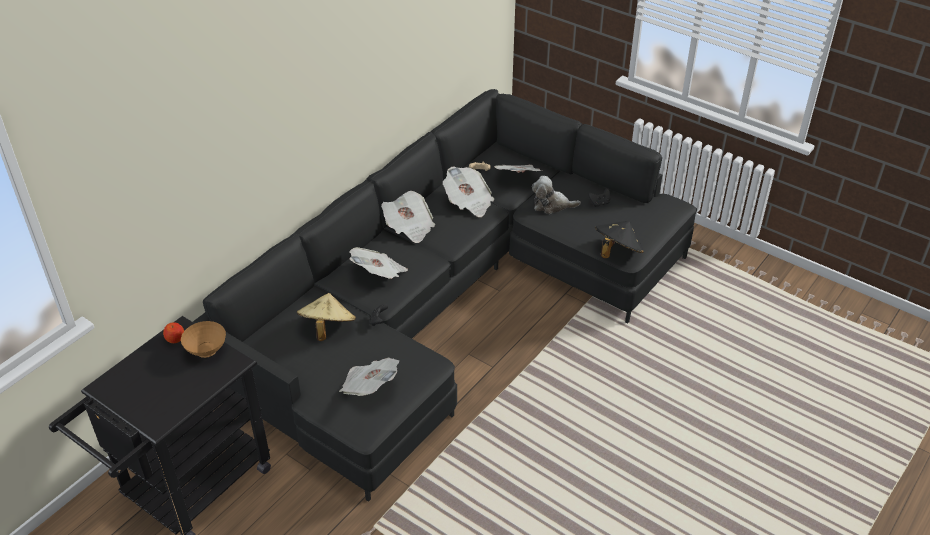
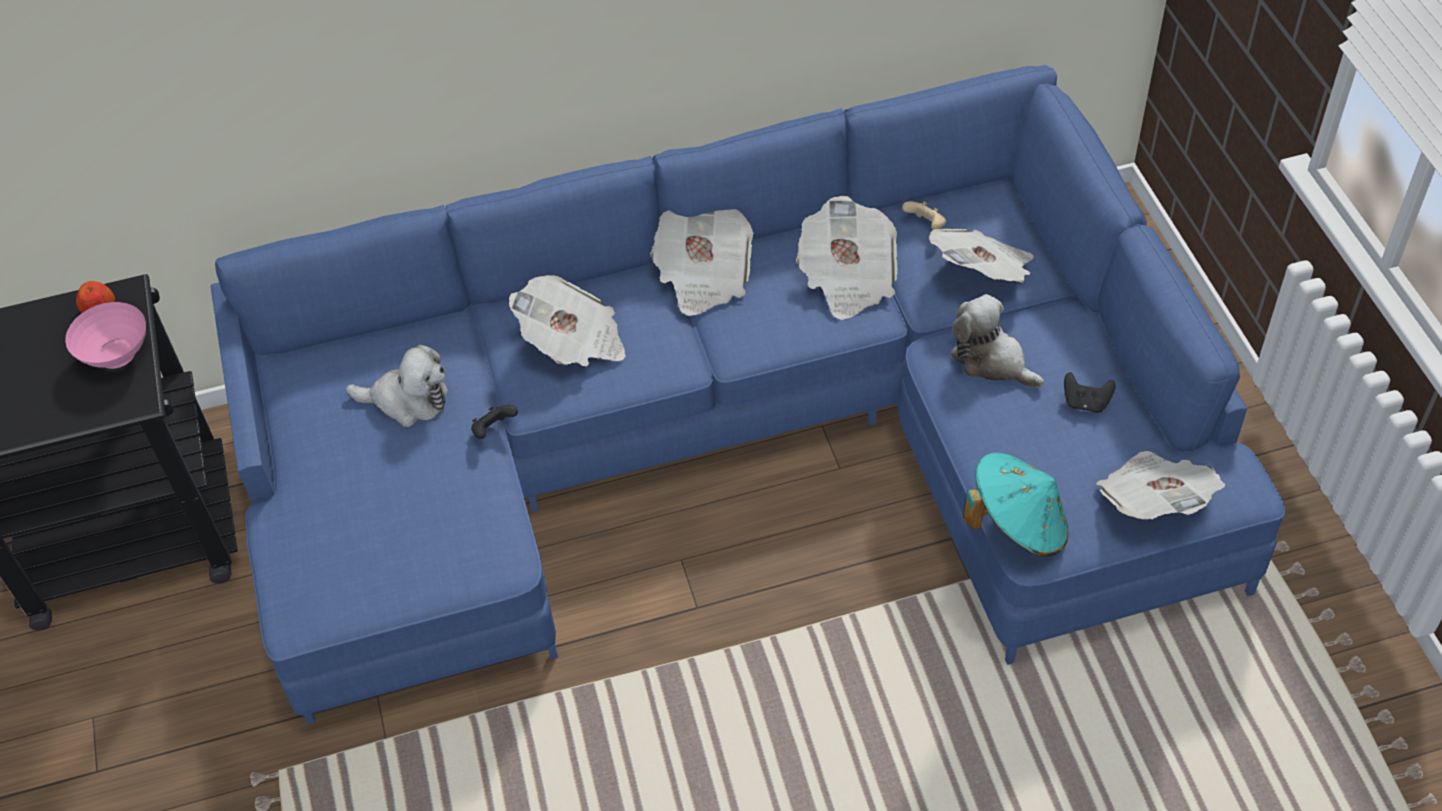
camera: 40 degrees right, 10 degrees up
brown bowl [181,321,226,358] -> pink bowl [65,302,146,369]
black sofa [193,89,697,502] -> blue sofa [211,65,1286,725]
beige hat [297,293,356,341] -> plush toy [346,344,448,427]
newspaper [339,358,400,396] -> newspaper moved to [1096,451,1225,519]
black hat [595,221,644,258] -> turquoise hat [963,452,1068,556]

